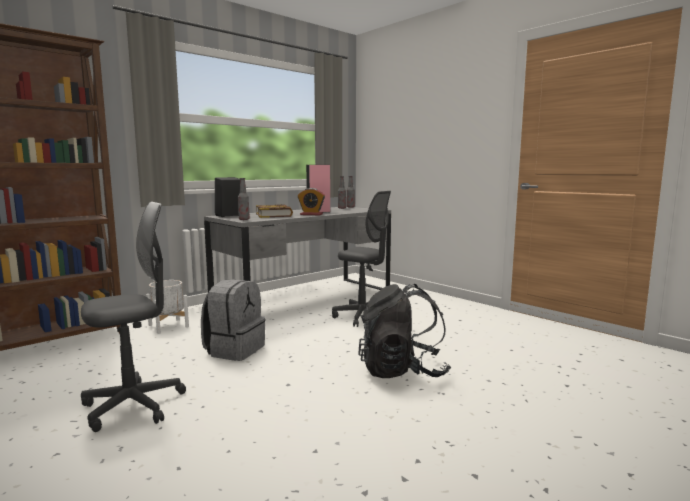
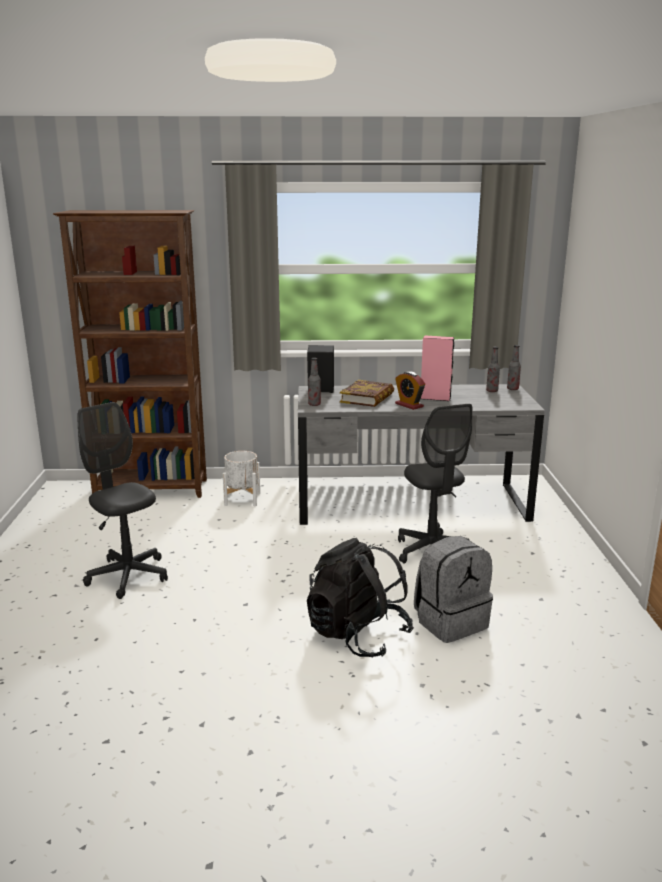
camera: 40 degrees right, 10 degrees up
grey office chair [81,202,186,432] -> grey office chair turned 135 degrees counterclockwise [77,402,168,599]
grey backpack [201,279,266,361] -> grey backpack moved to [414,536,493,643]

